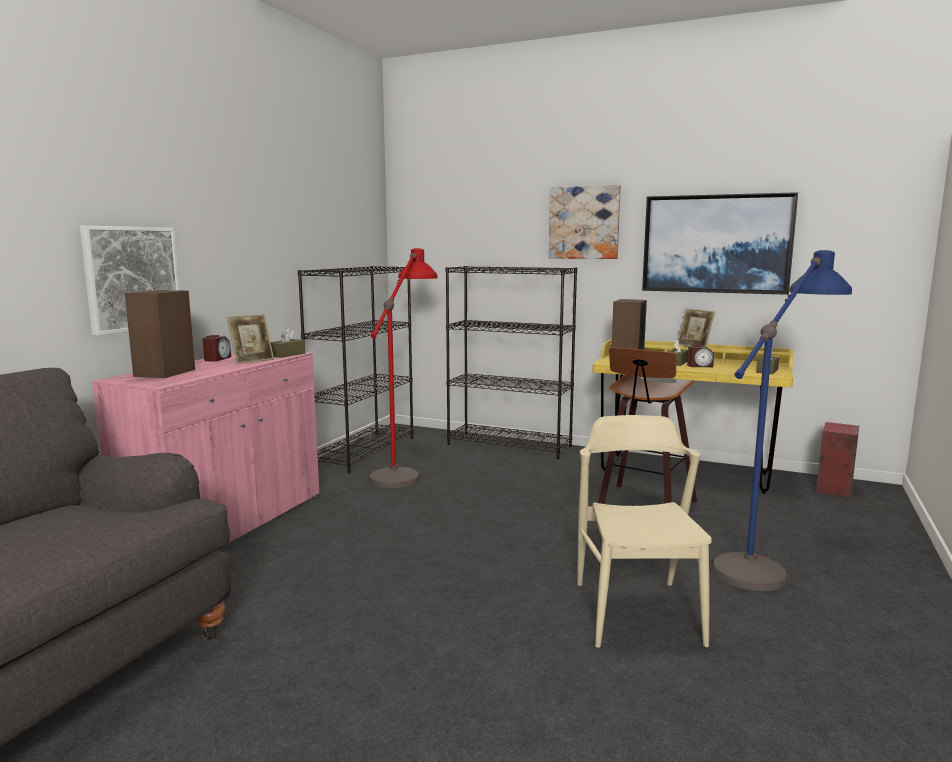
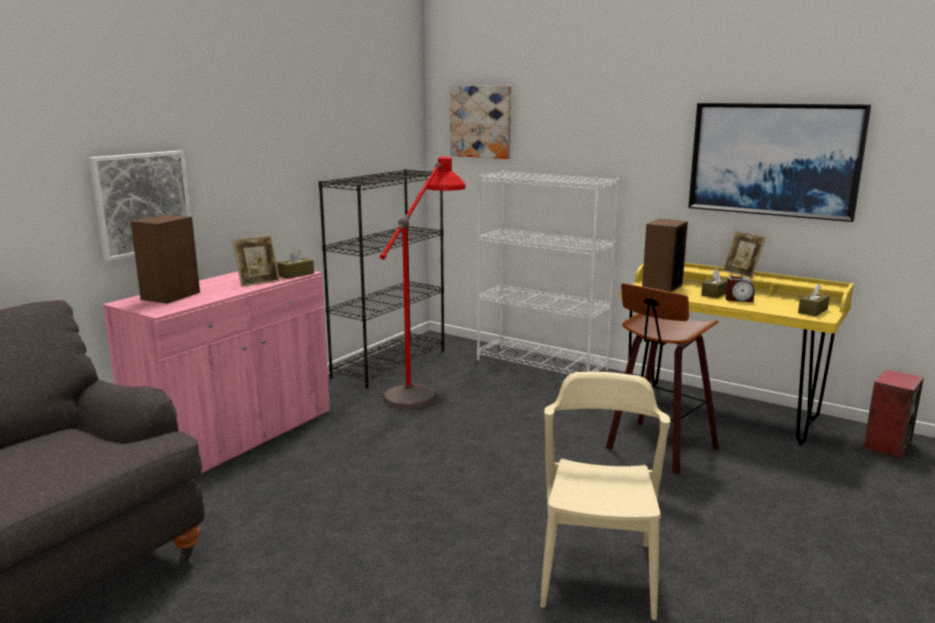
camera: 10 degrees right, 5 degrees up
alarm clock [203,335,231,362] -> none
black bookcase [446,266,577,459] -> white bookcase [477,171,620,374]
picture [549,185,621,259] -> picture moved to [450,86,511,159]
blue floor lamp [712,250,852,591] -> none

